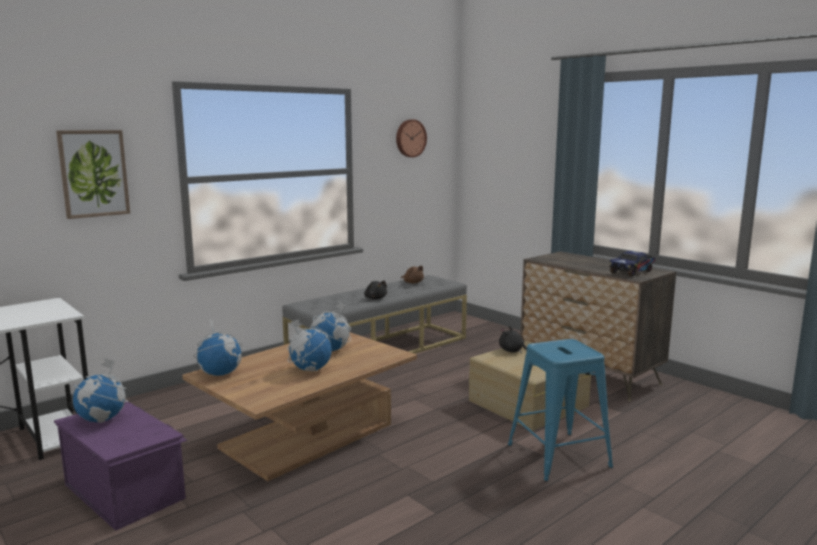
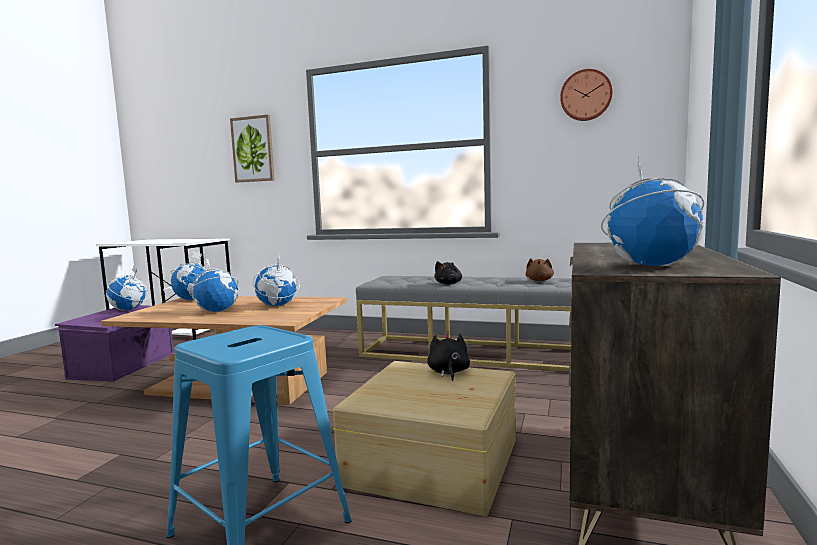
camera: 60 degrees right, 5 degrees down
toy truck [609,251,655,277] -> globe [601,158,705,266]

